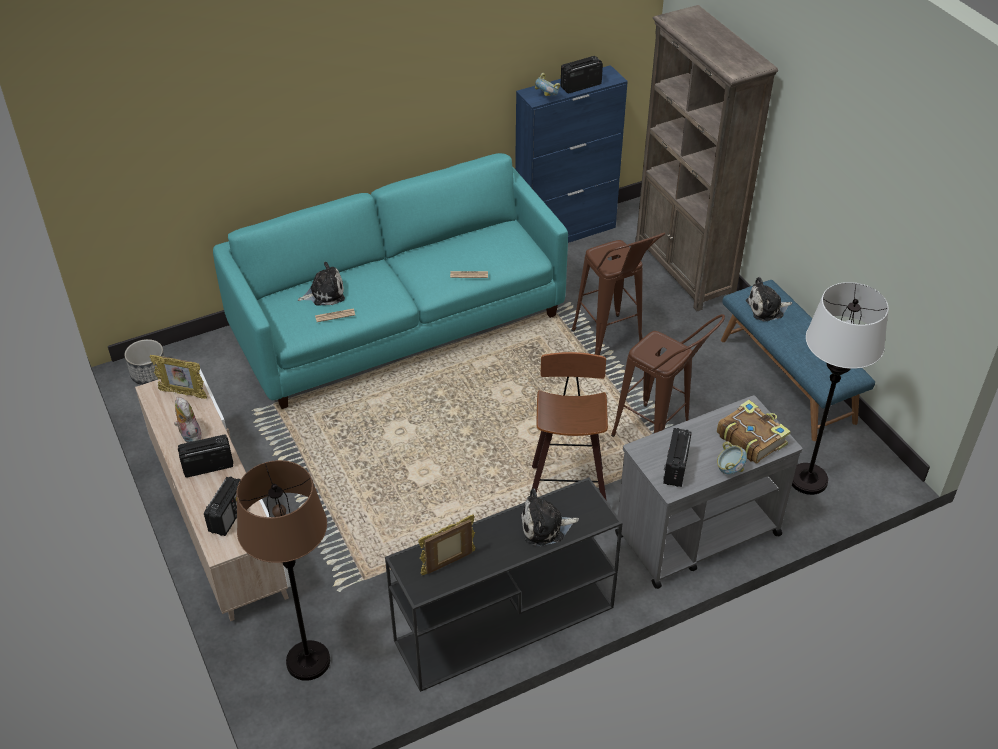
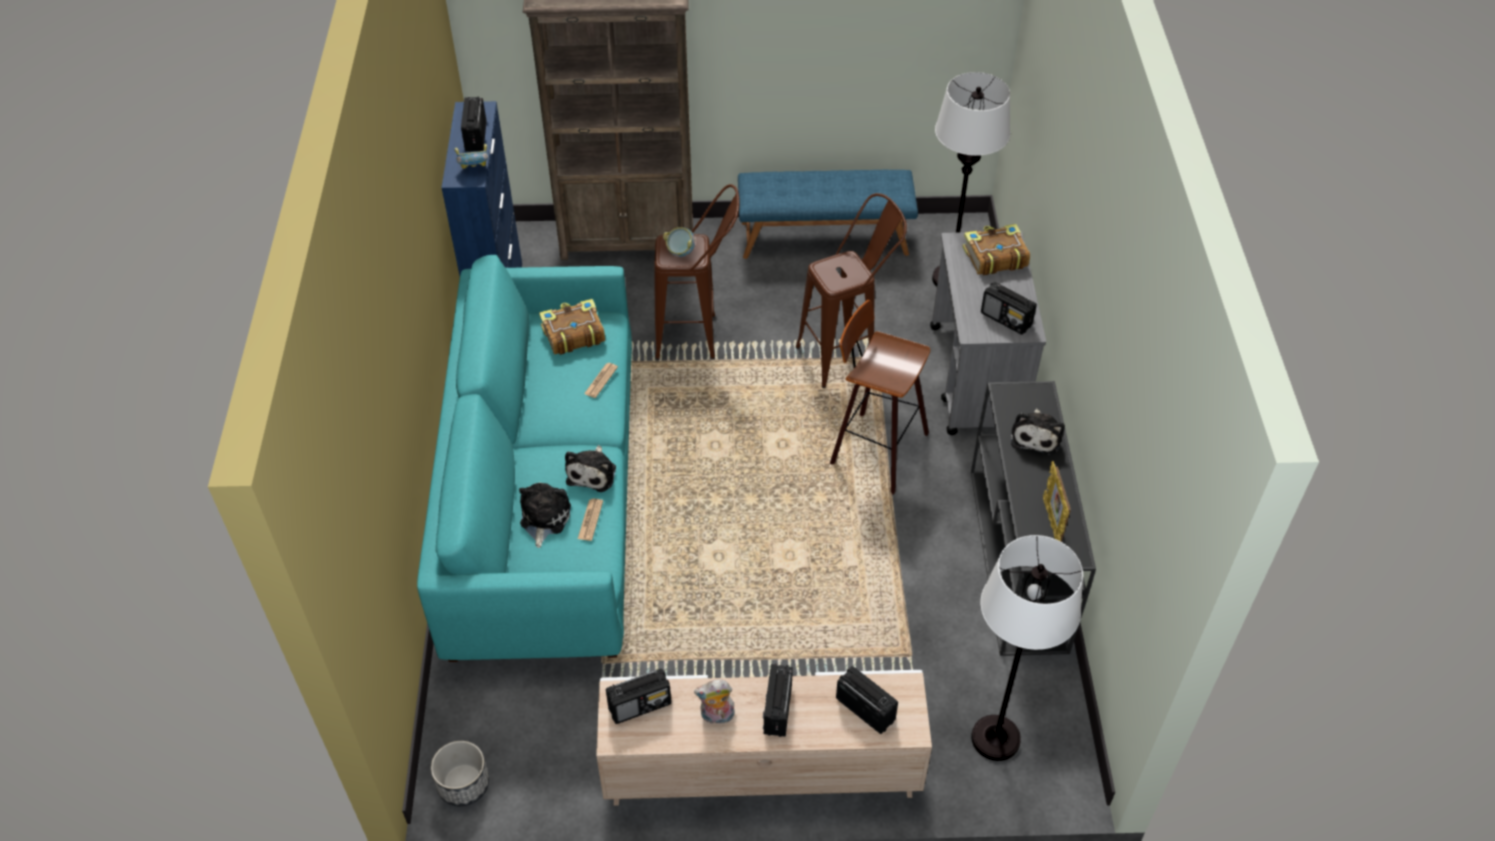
camera: 65 degrees left, 5 degrees up
picture frame [150,355,207,399] -> radio [606,668,671,724]
brown floor lamp [236,460,330,681] -> white floor lamp [971,535,1083,761]
bowl [717,441,747,474] -> bowl moved to [663,227,695,257]
plush toy [746,277,792,321] -> plush toy moved to [565,445,616,492]
none -> book [539,299,605,355]

